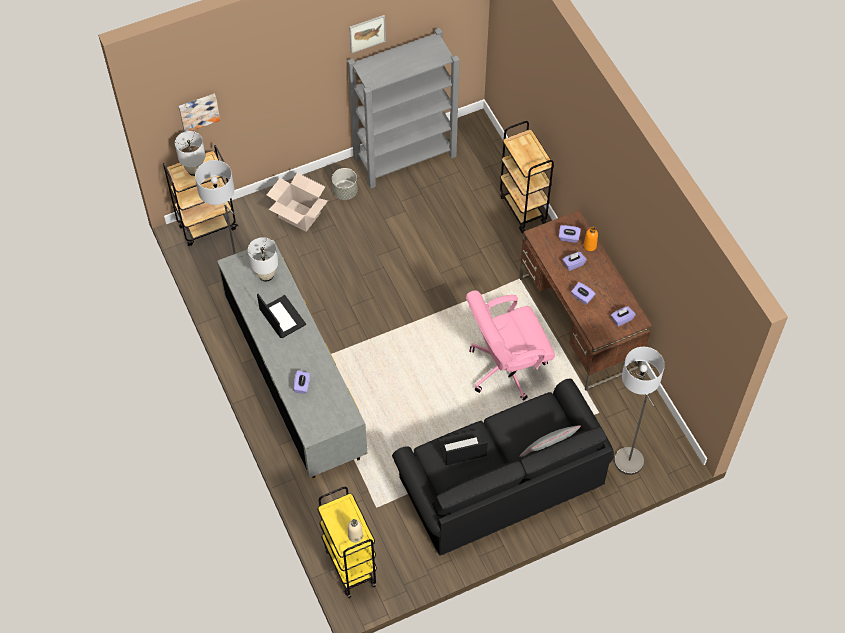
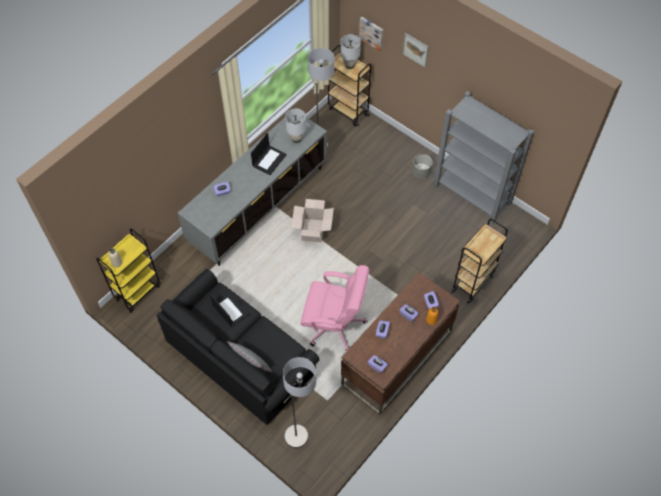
camera: 65 degrees right, 0 degrees up
cardboard box [267,173,328,232] -> cardboard box moved to [291,199,334,242]
picture [349,15,386,54] -> picture moved to [403,33,429,67]
pink office chair [466,290,555,401] -> pink office chair turned 150 degrees clockwise [301,265,369,351]

